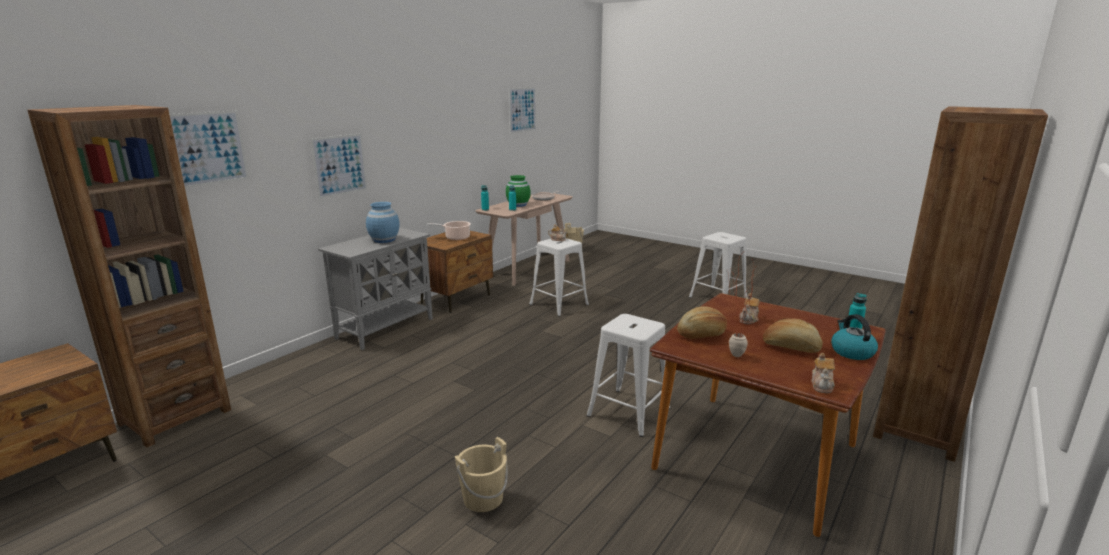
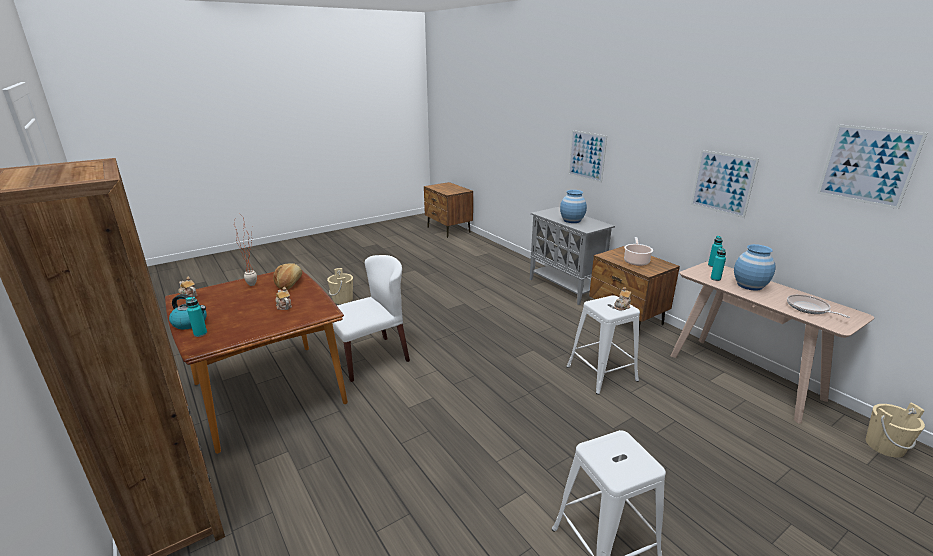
camera: 110 degrees right, 5 degrees up
brown bookcase [27,105,231,448] -> none
picture [169,110,249,188] -> picture moved to [691,150,759,218]
green vase [506,175,531,207] -> blue vase [734,244,776,291]
white stool [586,314,670,437] -> white chair [330,255,410,382]
bread [763,318,823,353] -> none

